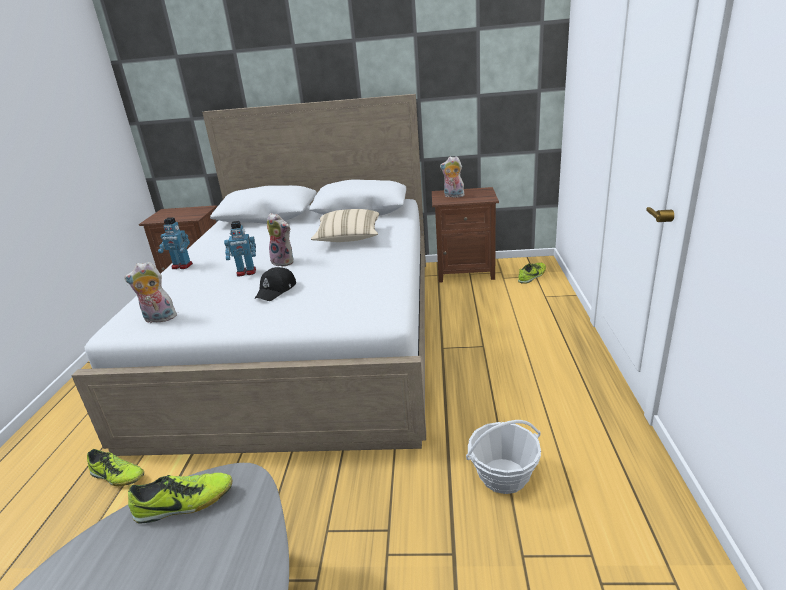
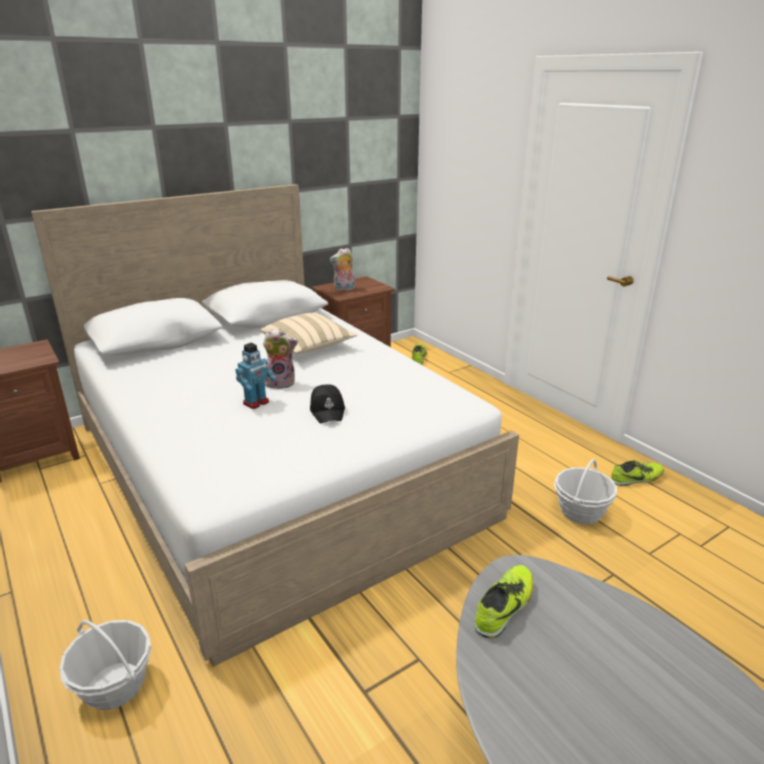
camera: 40 degrees left, 0 degrees up
shoe [87,449,144,486] -> shoe moved to [611,460,664,486]
plush toy [124,261,177,323] -> none
toy robot [158,217,193,269] -> none
none -> basket [59,620,151,710]

